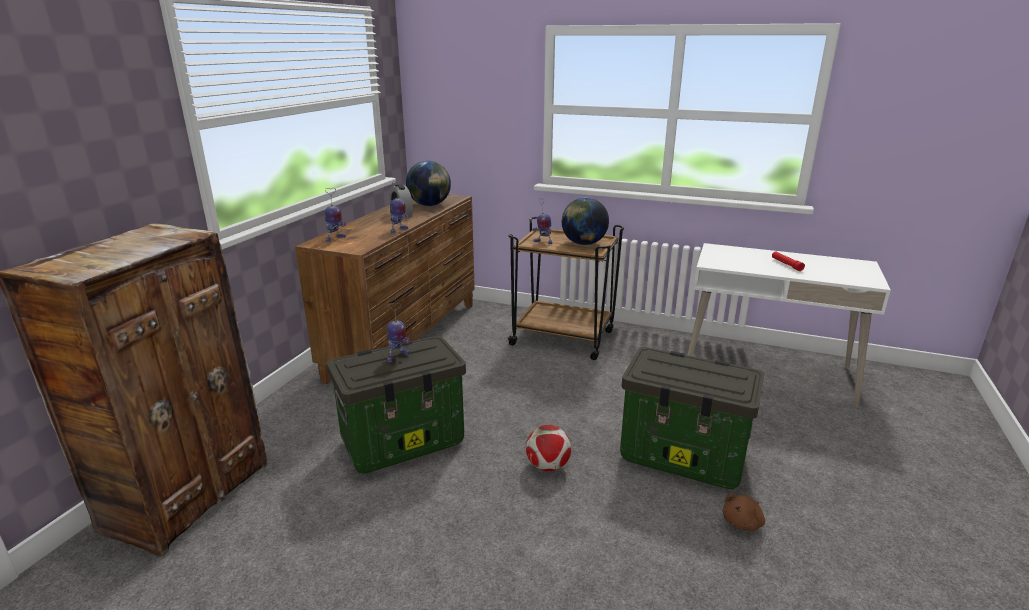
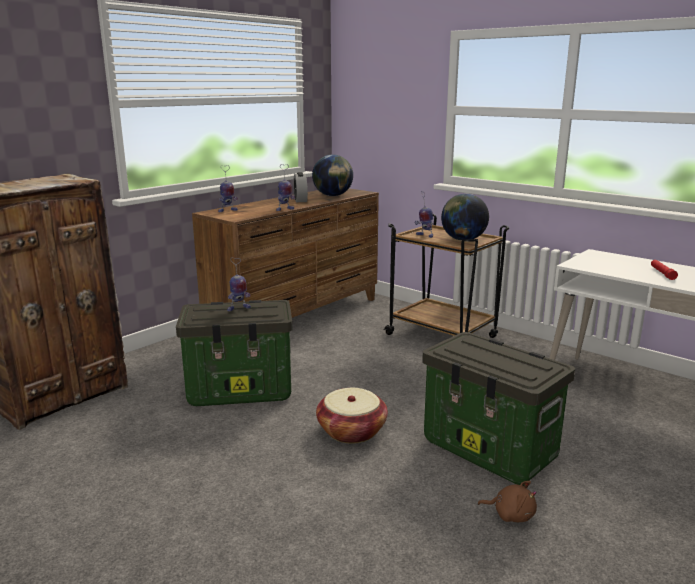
camera: 20 degrees right, 5 degrees down
football [526,425,571,471] -> basket [316,388,388,444]
brown plush toy [722,494,765,531] -> brown plush toy turned 135 degrees counterclockwise [478,481,537,522]

